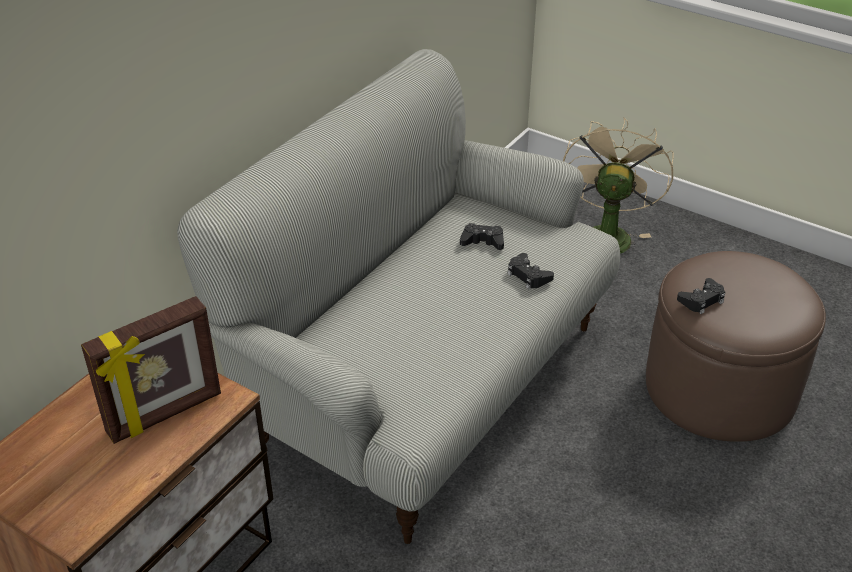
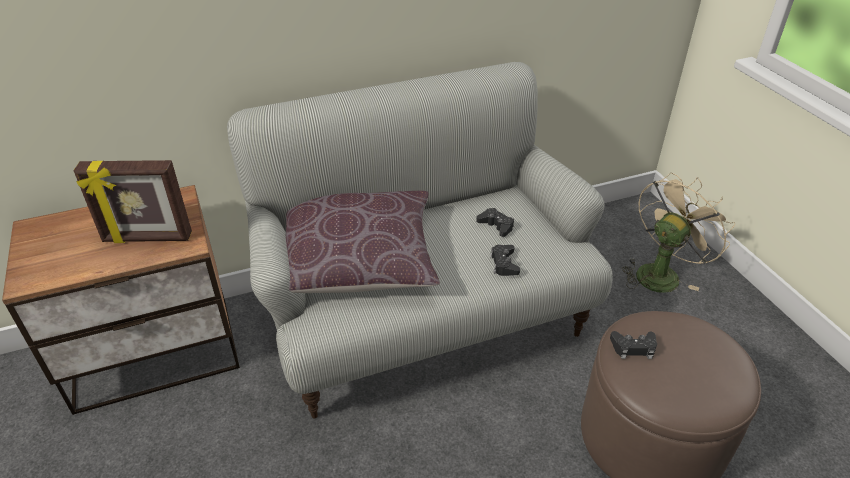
camera: 35 degrees right, 0 degrees up
none -> brown pillow [286,191,440,293]

